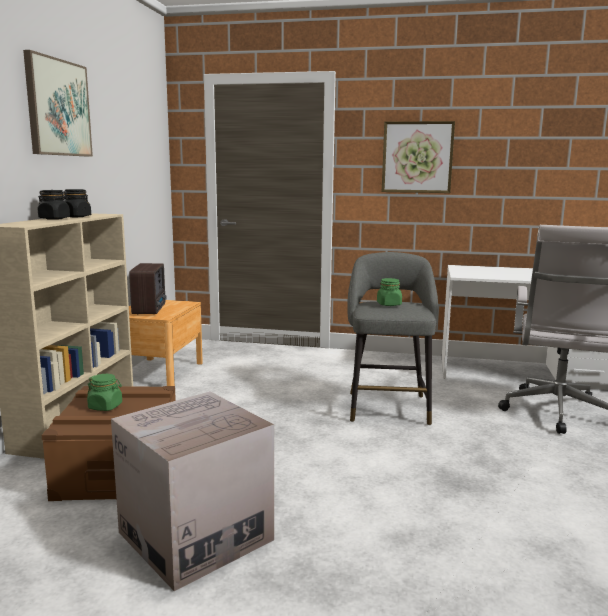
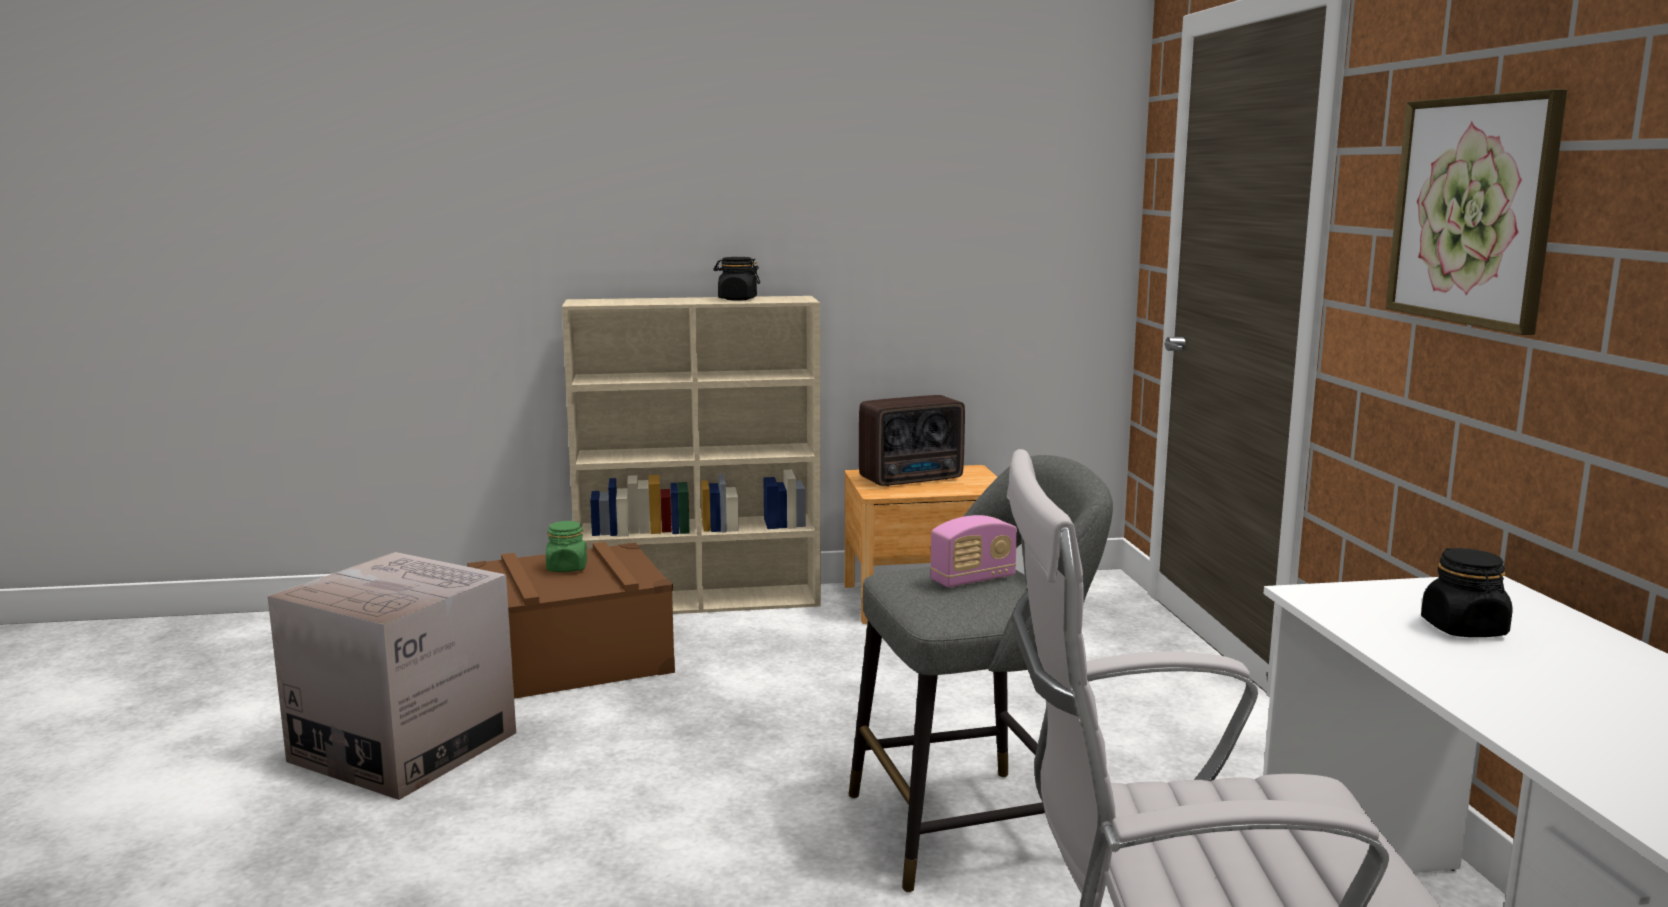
camera: 70 degrees right, 0 degrees up
picture [23,50,93,157] -> none
black jar [38,190,70,220] -> black jar moved to [1421,548,1513,637]
green jar [377,278,402,306] -> radio [930,515,1017,587]

